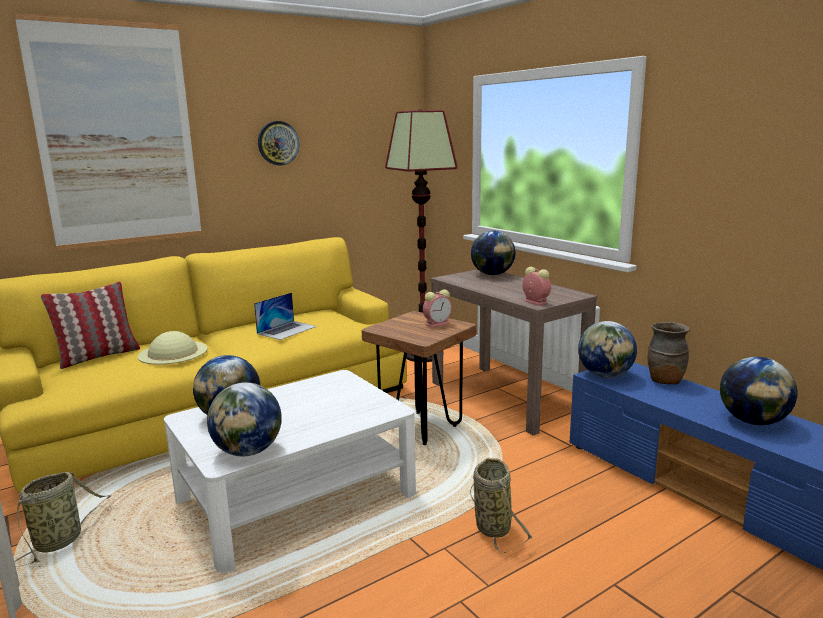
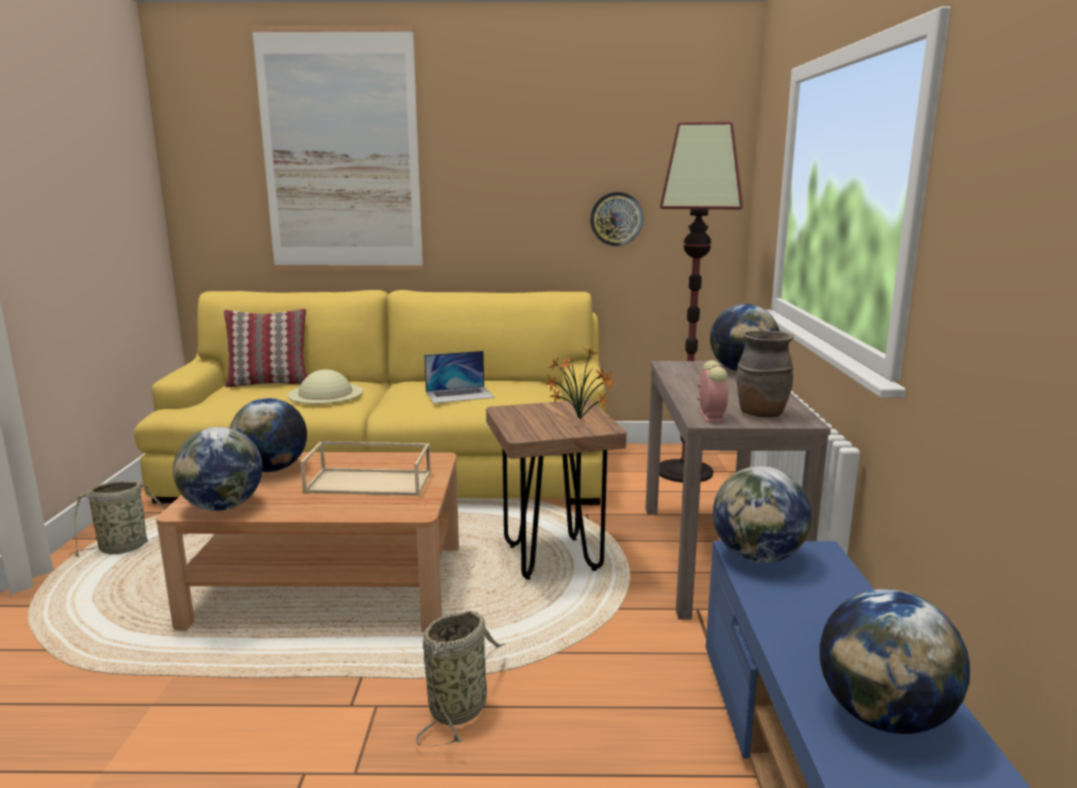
camera: 35 degrees right, 0 degrees up
white coffee table [164,370,416,573] -> brown coffee table [156,452,459,632]
wall clock [258,121,299,166] -> wall clock moved to [590,192,643,246]
alarm clock [423,289,452,328] -> potted plant [545,348,617,419]
brown vase [647,322,689,384] -> brown vase moved to [736,331,794,417]
none -> beige tray [300,441,431,496]

